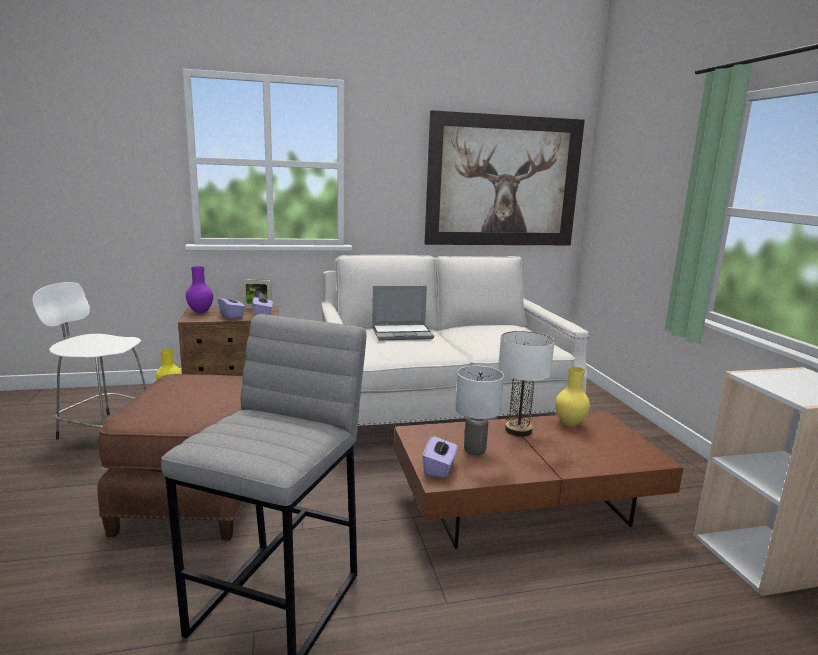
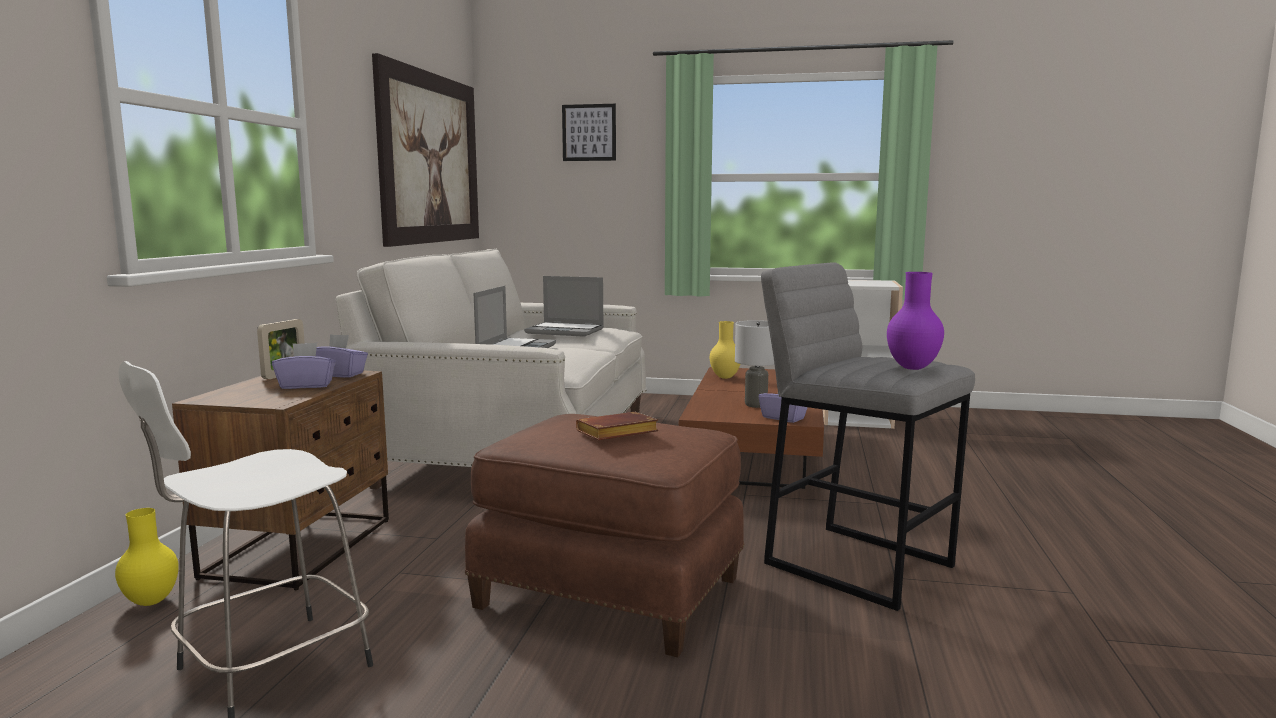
camera: 65 degrees left, 5 degrees down
purple vase [186,266,213,313] -> purple vase moved to [887,272,944,370]
table lamp [498,331,555,437] -> none
none -> laptop [524,276,604,337]
none -> picture [562,104,616,161]
none -> brown book [576,412,659,440]

